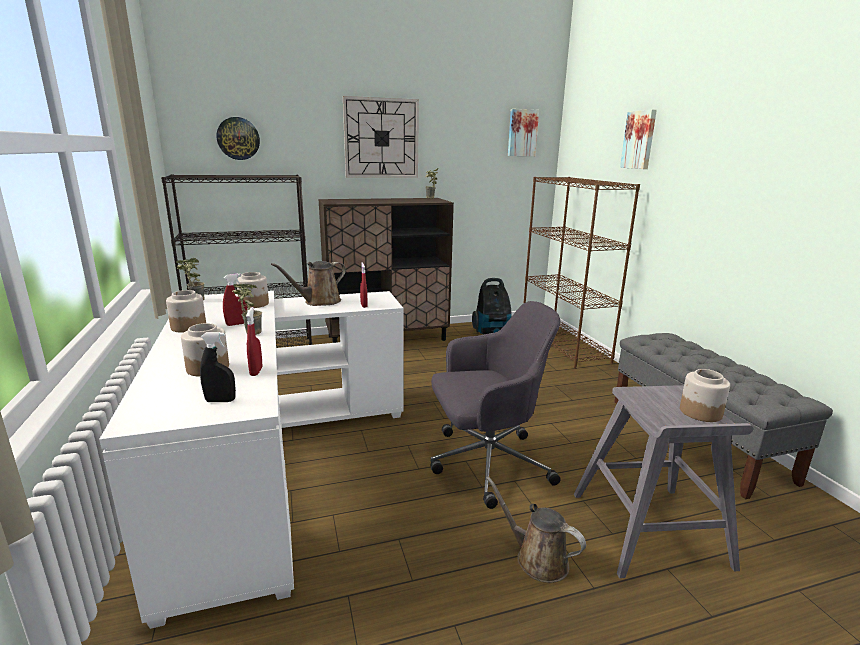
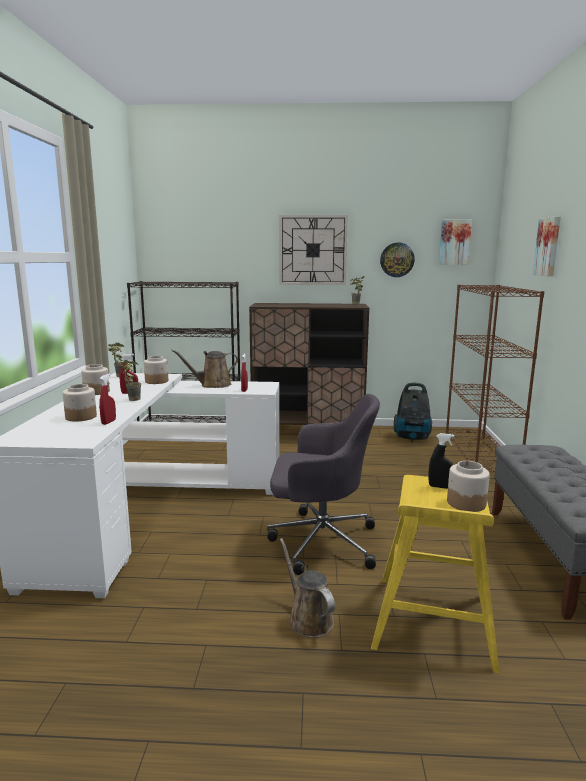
camera: 20 degrees right, 5 degrees down
black spray bottle [200,332,236,402] -> black spray bottle moved to [428,433,454,489]
wall clock [217,117,260,160] -> wall clock moved to [380,243,415,277]
grey stool [574,385,754,578] -> yellow stool [371,475,499,673]

